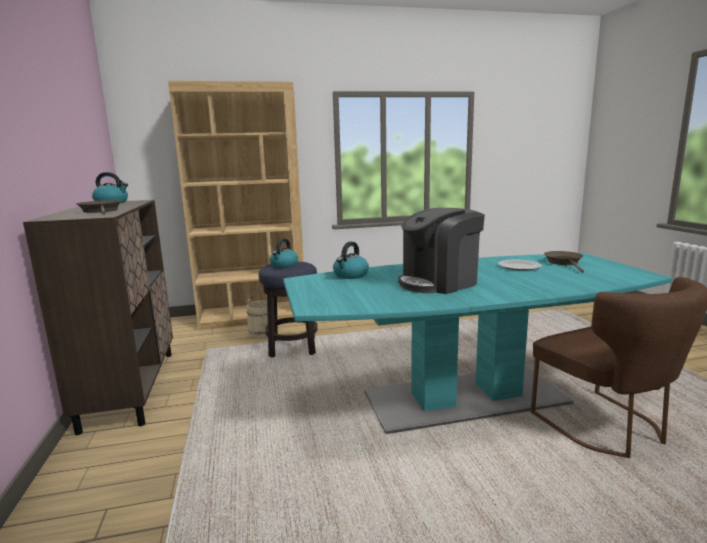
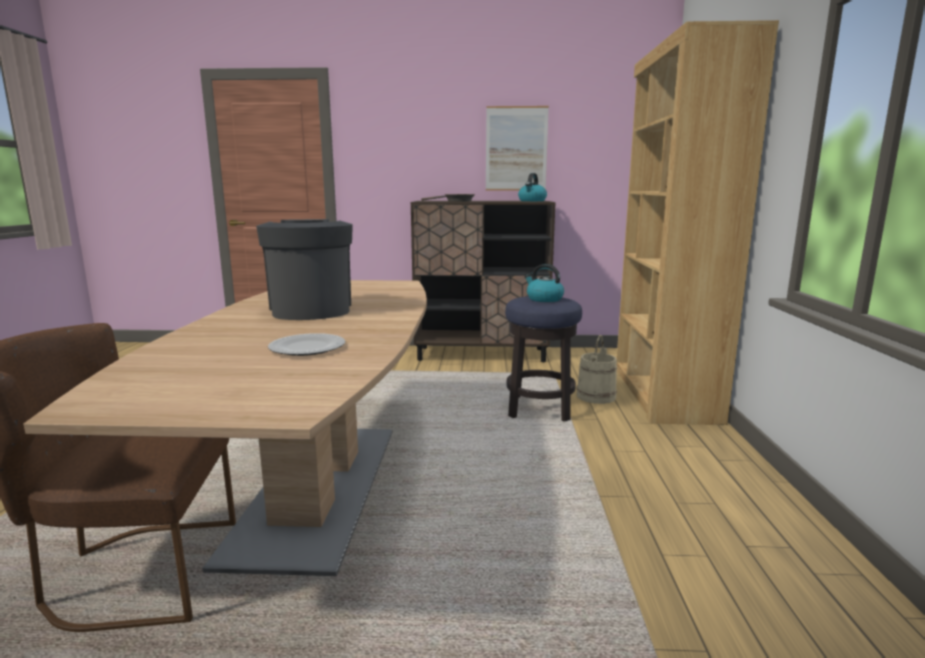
camera: 105 degrees right, 0 degrees up
turquoise dining table [283,253,673,434] -> brown dining table [24,280,427,576]
kettle [333,242,369,279] -> none
brown frying pan [544,251,584,273] -> none
none -> picture [486,106,549,191]

